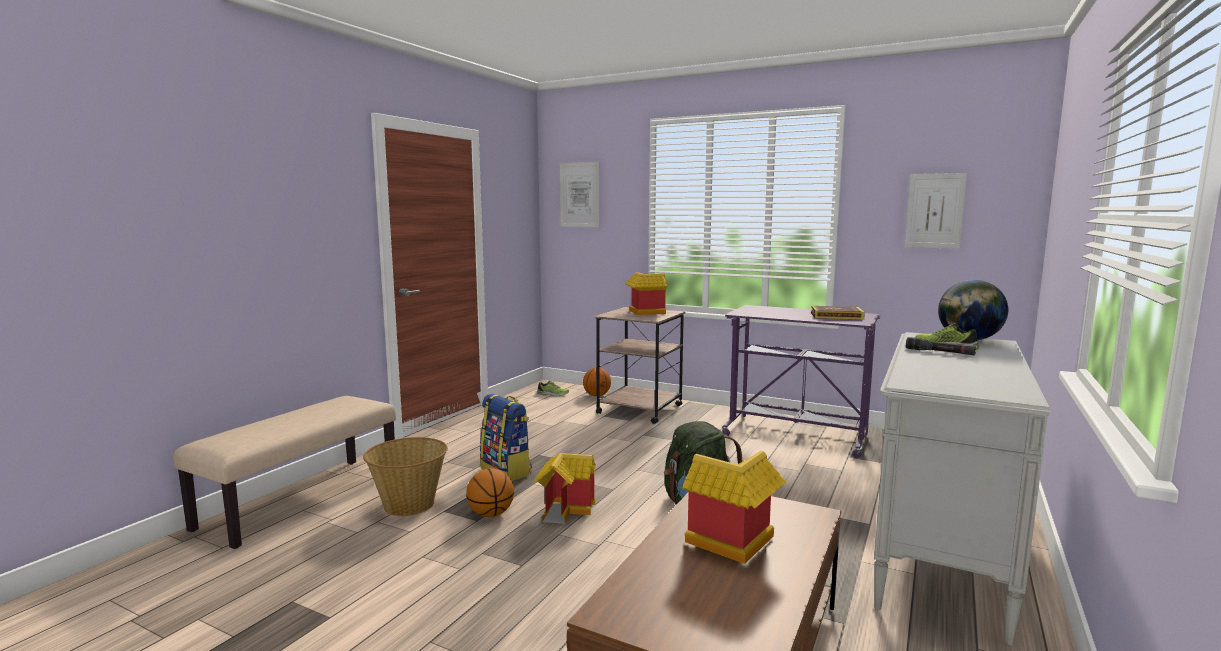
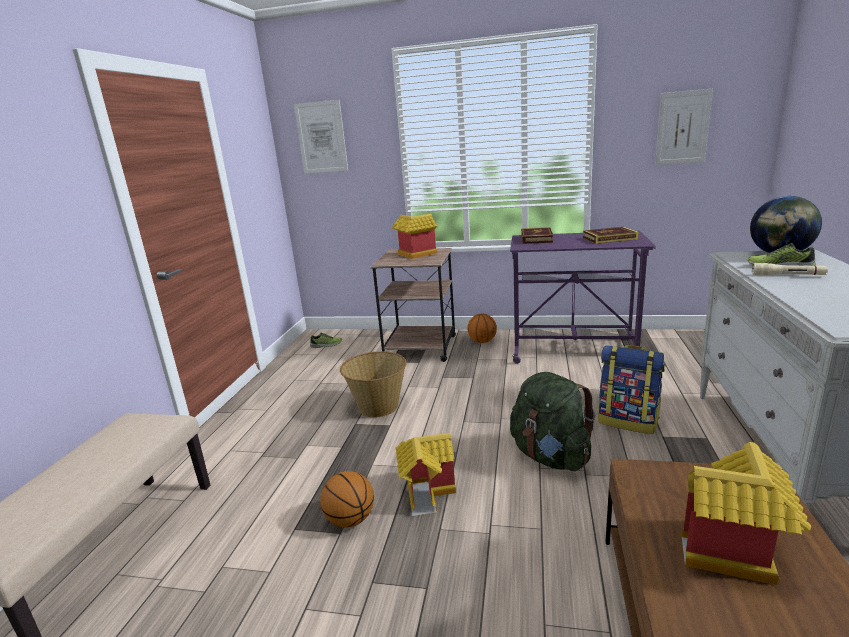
camera: 15 degrees left, 10 degrees up
basket [363,437,448,516] -> basket moved to [340,351,407,417]
backpack [480,394,532,481] -> backpack moved to [598,345,665,434]
basketball [583,368,611,396] -> basketball moved to [467,313,497,343]
black flashlight [906,337,976,355] -> beige flashlight [752,263,828,275]
none -> book [521,227,553,244]

